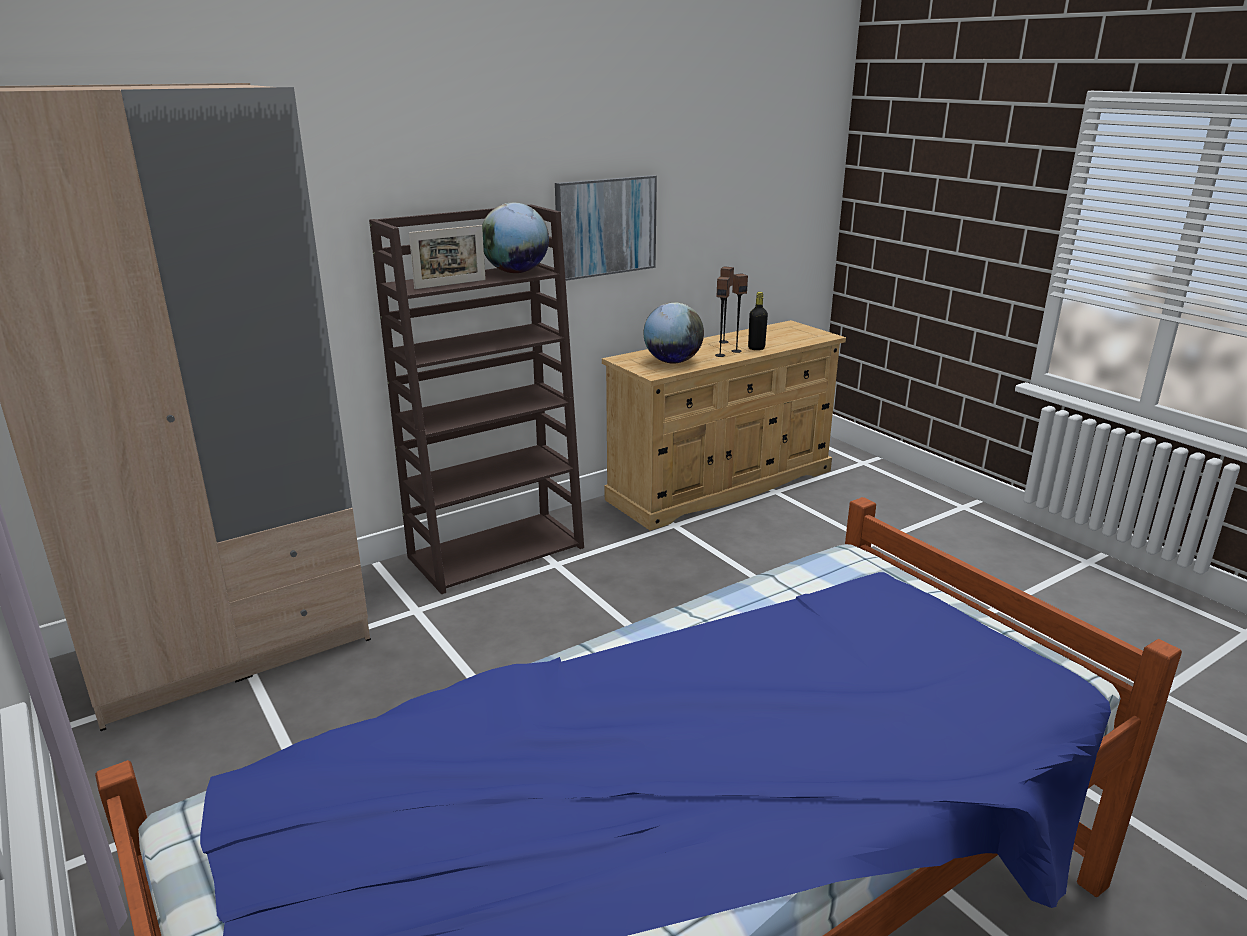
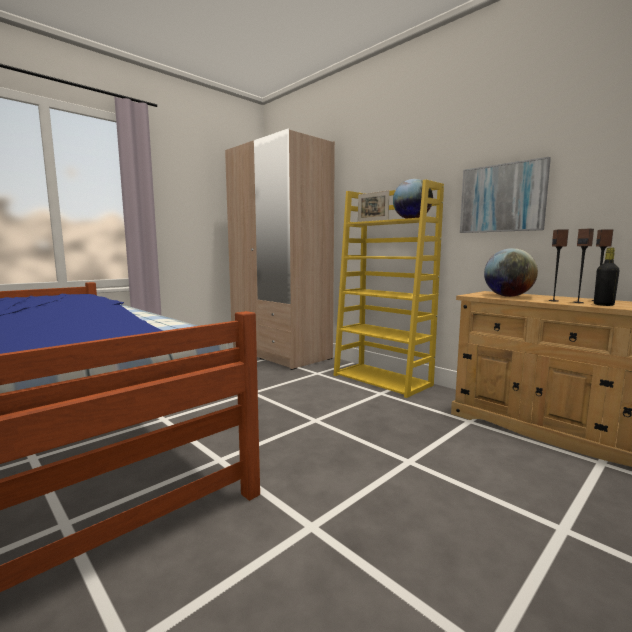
camera: 80 degrees right, 15 degrees down
brown bookcase [369,205,584,594] -> yellow bookcase [334,179,444,398]

